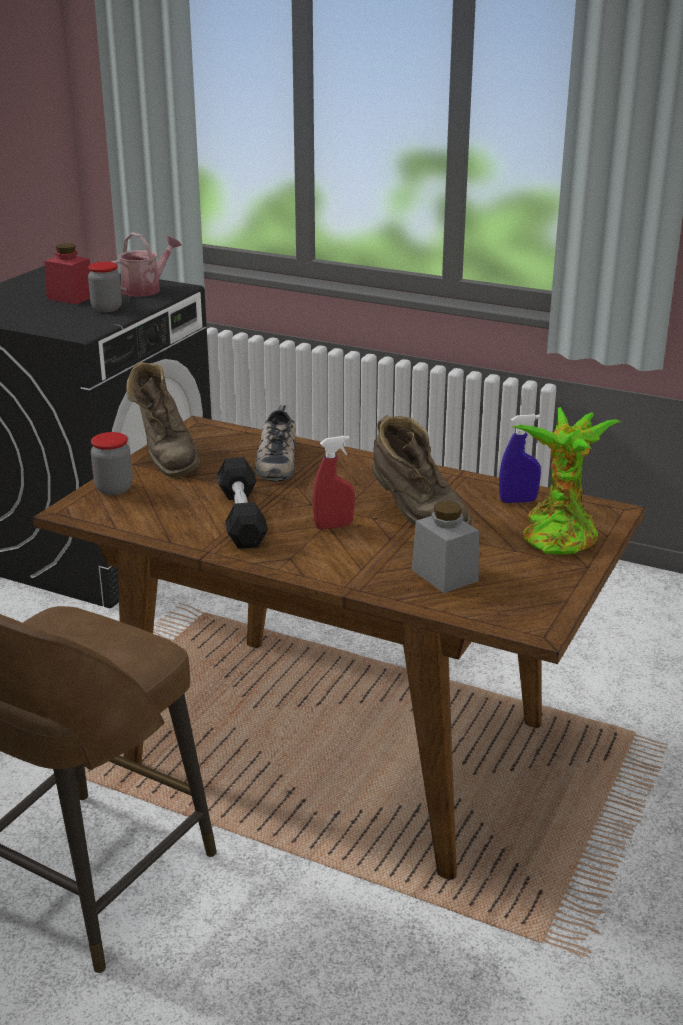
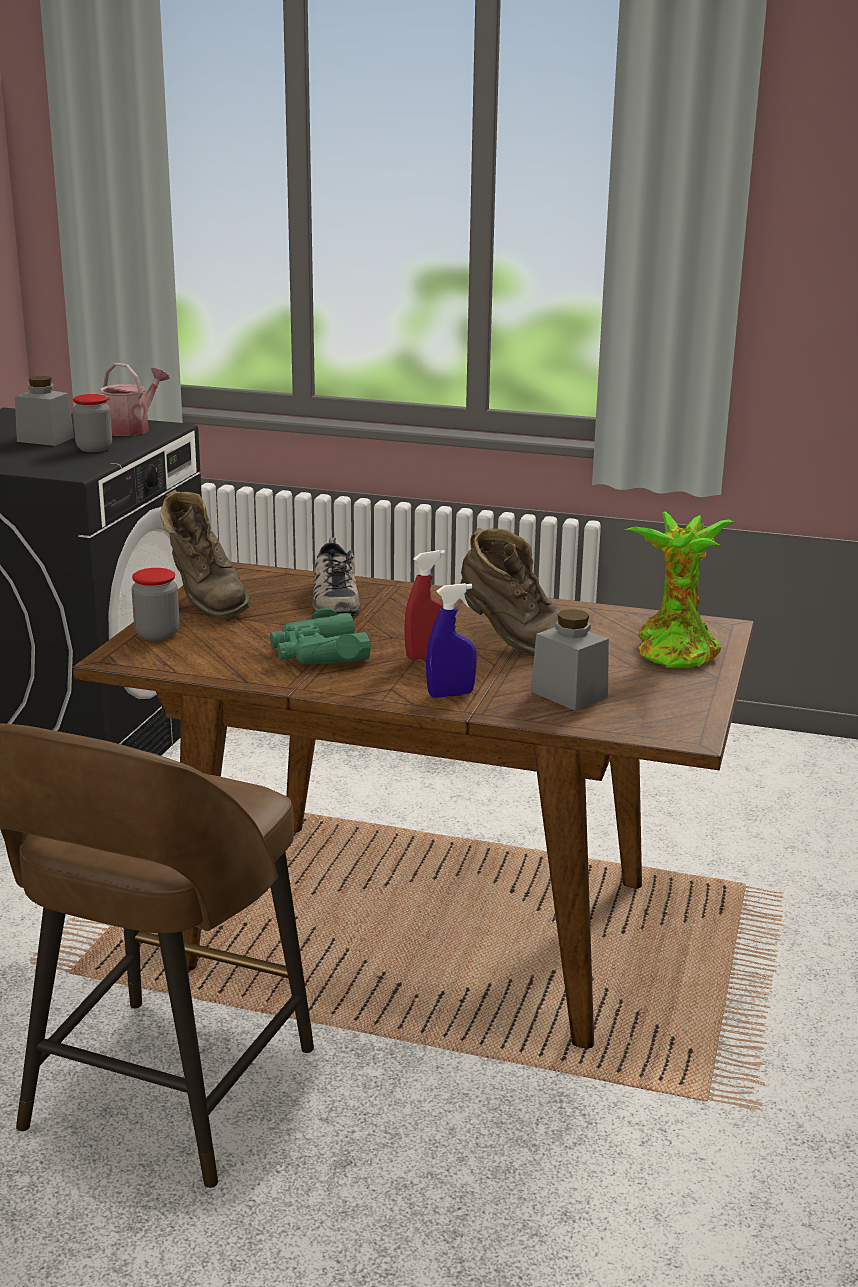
camera: 10 degrees left, 5 degrees down
red jar [44,243,91,304] -> grey jar [15,376,74,446]
black dumbbell [217,457,268,549] -> green binoculars [270,608,371,664]
blue spray bottle [499,414,541,503] -> blue spray bottle moved to [426,583,477,698]

